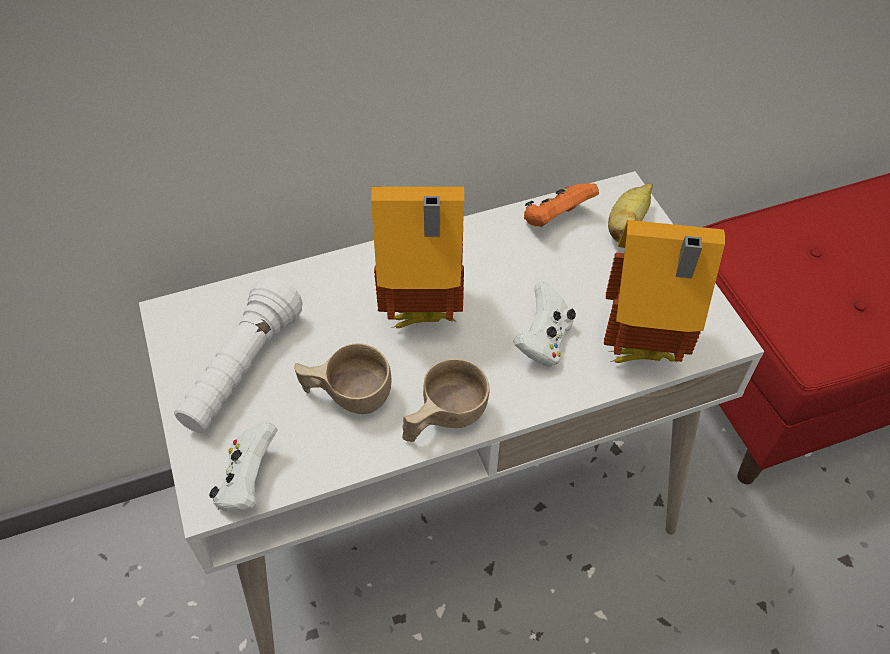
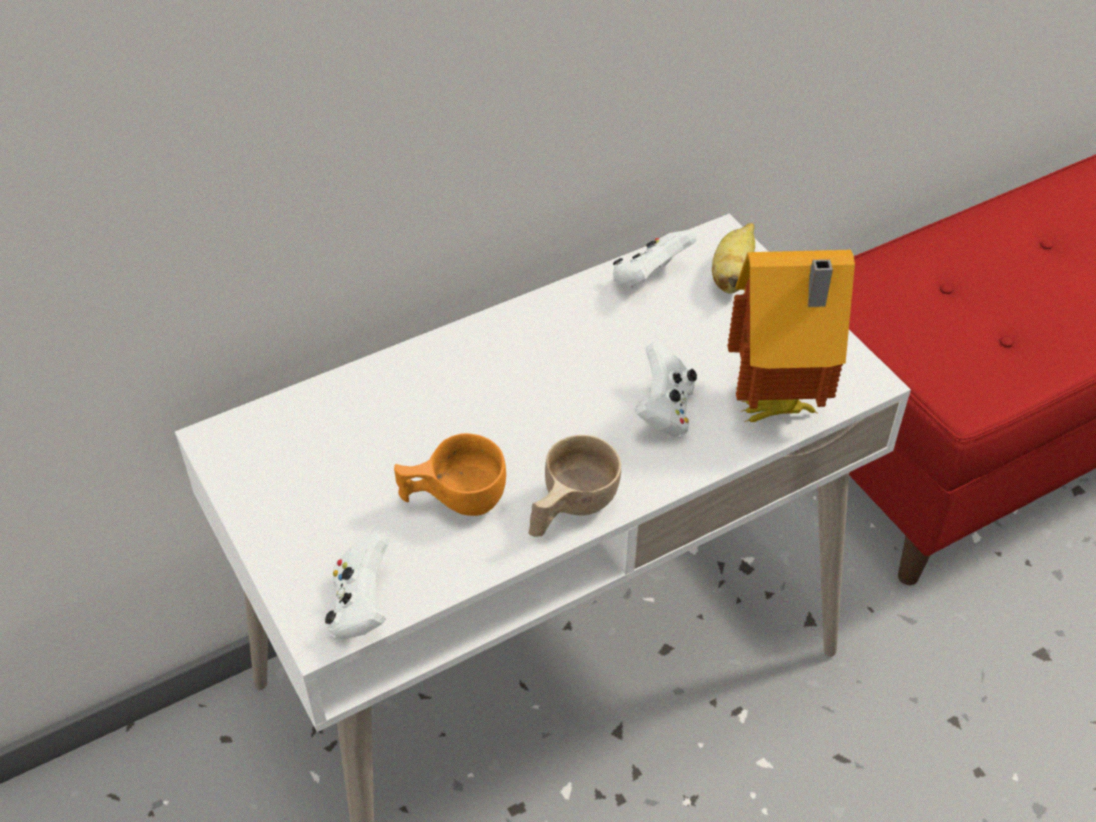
camera: 10 degrees left, 5 degrees down
white flashlight [174,277,302,433] -> none
beige cup [294,343,391,414] -> orange cup [394,433,506,516]
toy house [371,187,464,328] -> none
orange game controller [524,183,599,227] -> white game controller [613,230,696,288]

